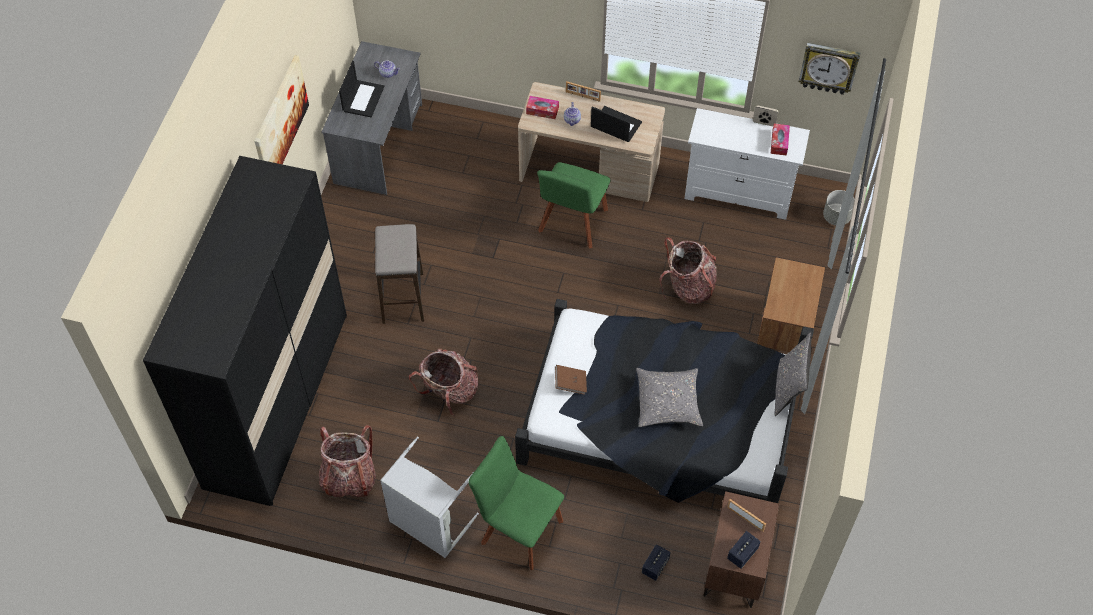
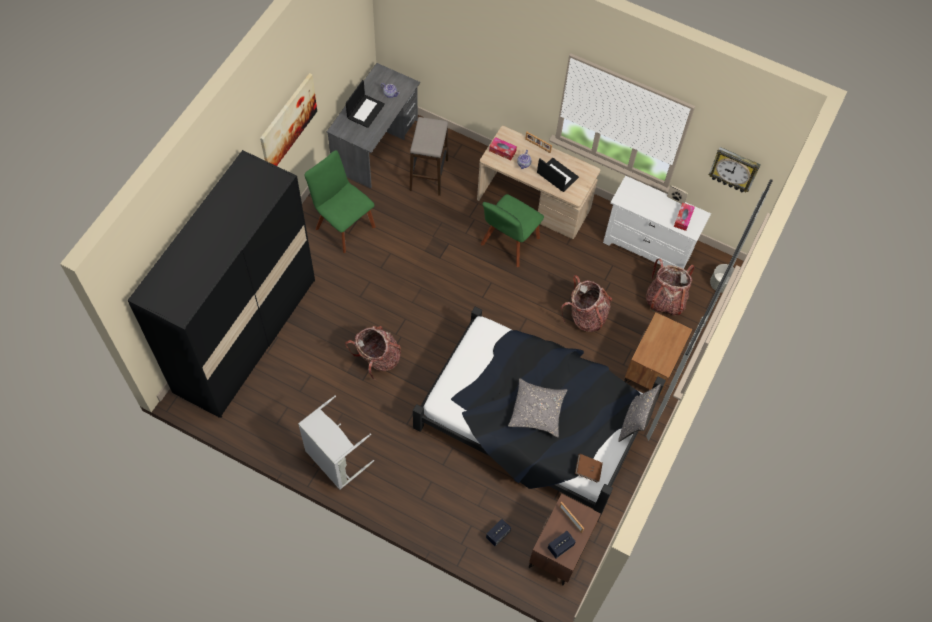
camera: 10 degrees right, 5 degrees up
backpack [319,425,376,498] -> backpack moved to [646,259,695,316]
stool [375,224,424,324] -> stool moved to [410,117,448,196]
green chair [469,436,564,570] -> green chair moved to [304,150,376,253]
brown book [555,365,587,395] -> brown book moved to [575,454,603,482]

